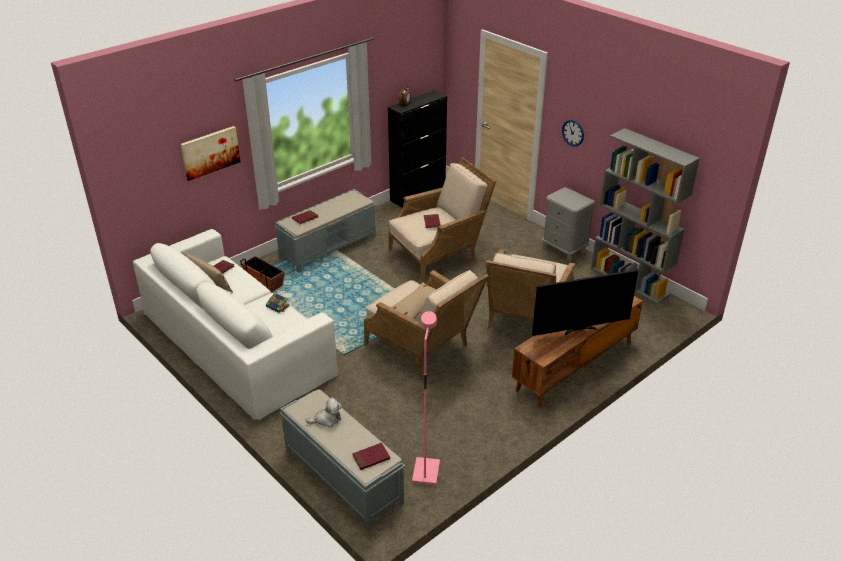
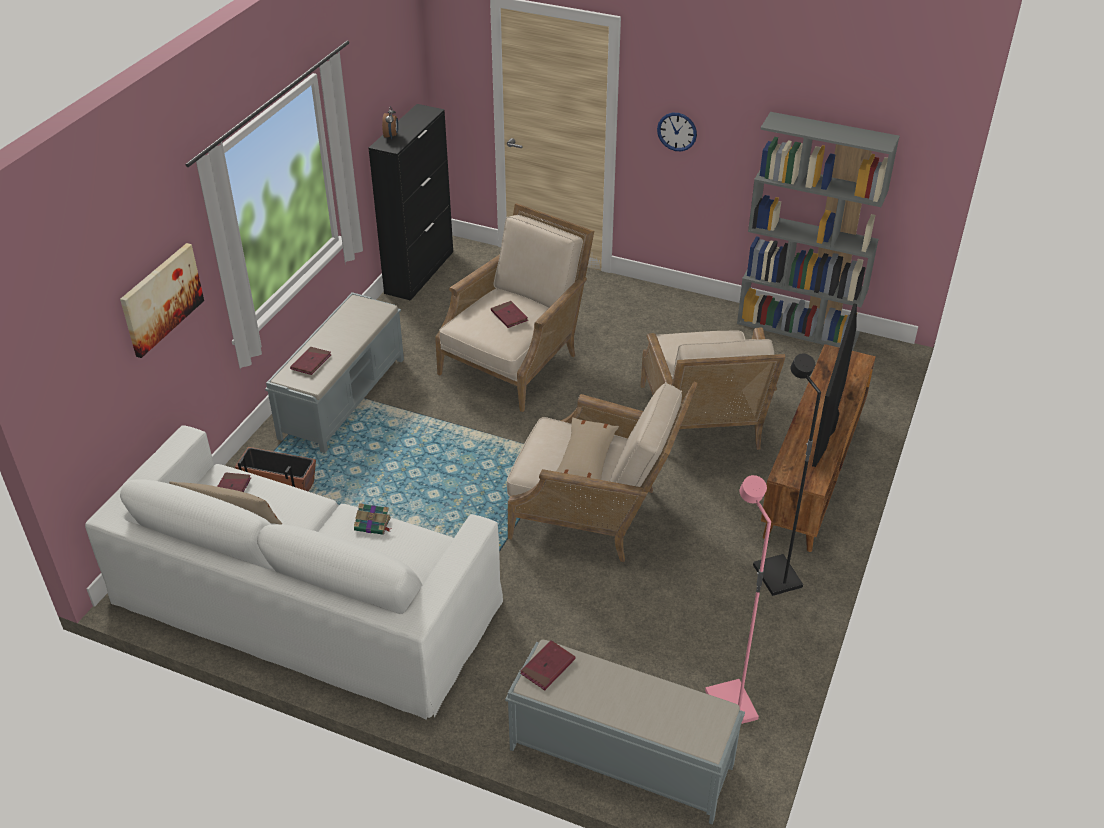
camera: 25 degrees left, 5 degrees up
plush toy [305,397,342,427] -> none
red book [353,443,390,470] -> red book moved to [520,640,575,690]
television [532,270,638,336] -> television turned 150 degrees clockwise [812,303,857,467]
grey nightstand [542,187,595,261] -> none
none -> black floor lamp [753,354,821,596]

